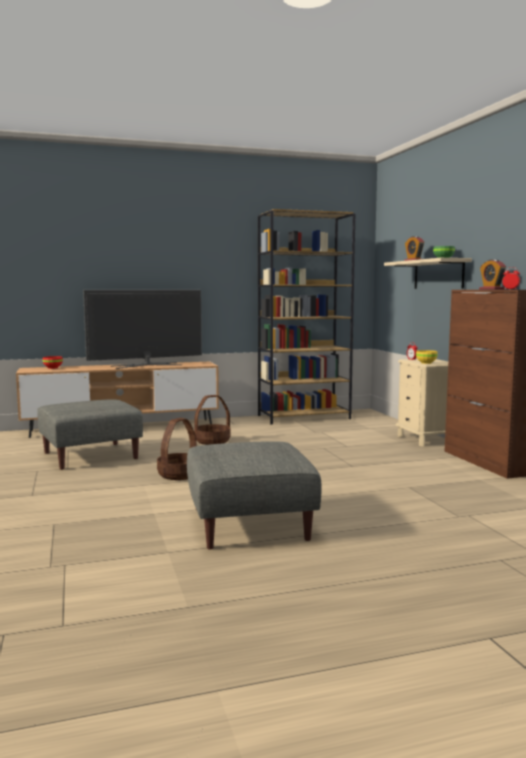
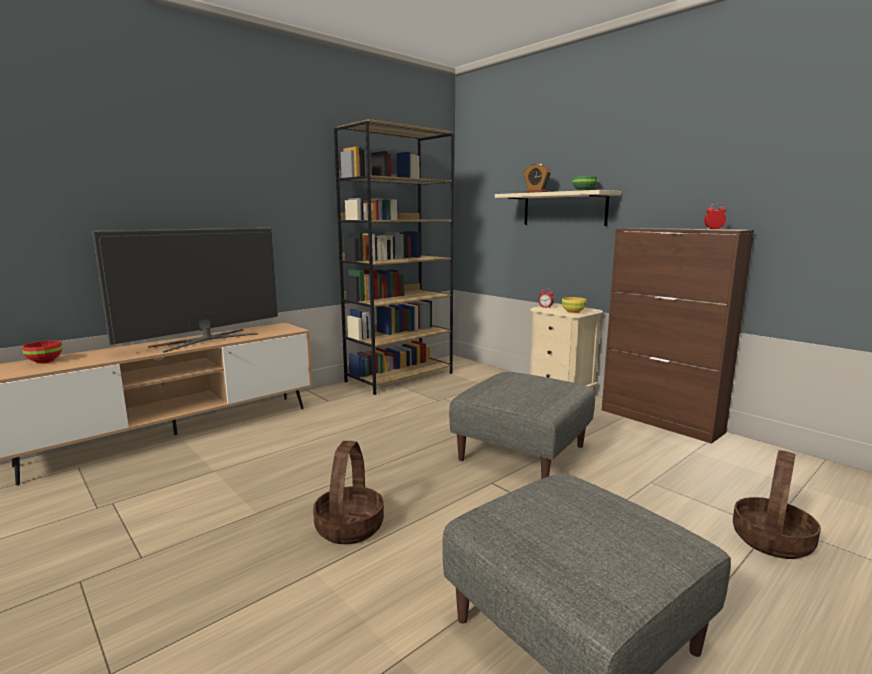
camera: 25 degrees left, 5 degrees up
grey ottoman [37,399,143,470] -> grey ottoman moved to [449,372,595,479]
basket [194,395,231,445] -> basket moved to [733,450,821,559]
alarm clock [479,259,506,289] -> none

